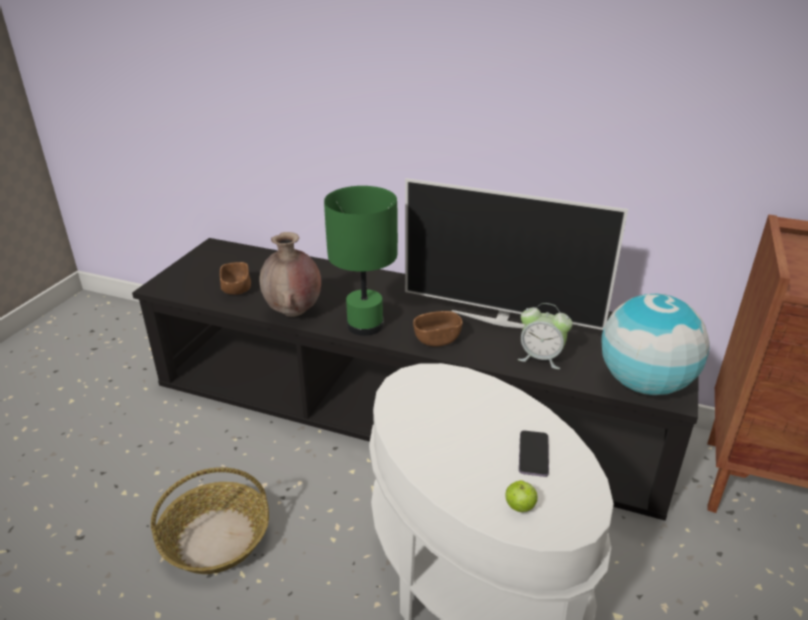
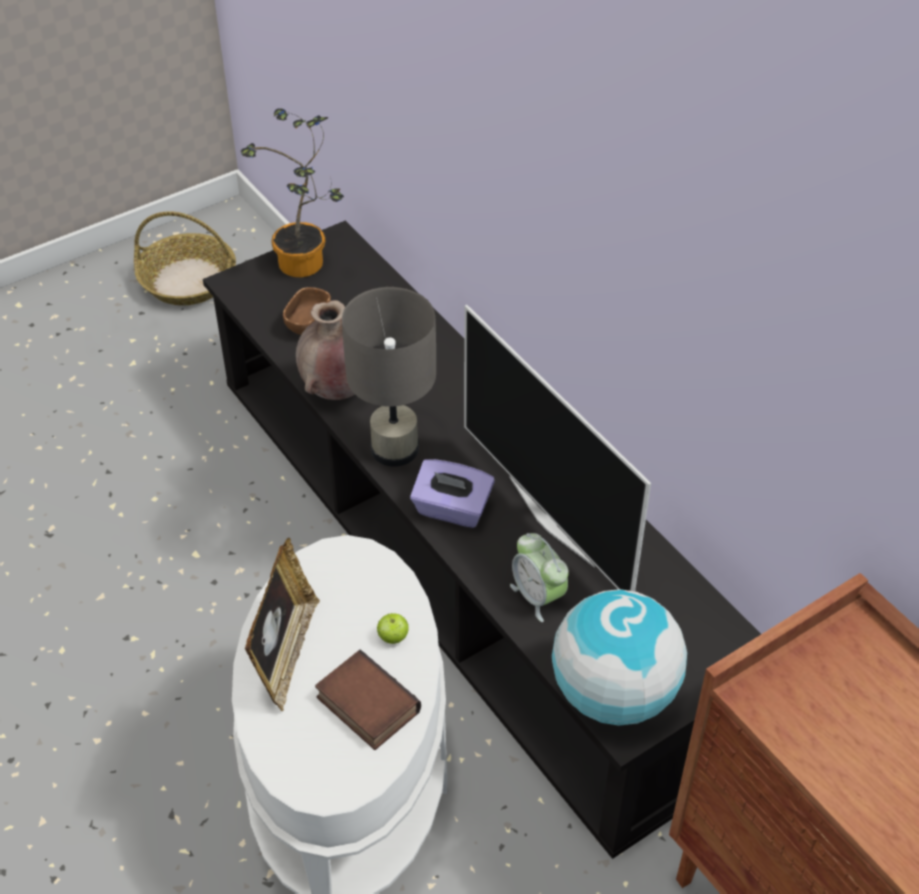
camera: 35 degrees right, 15 degrees up
basket [151,467,269,574] -> basket moved to [134,211,236,305]
green table lamp [324,186,398,336] -> grey table lamp [342,287,436,467]
brown bowl [413,311,463,346] -> purple tissue box [410,459,495,528]
apple [505,480,538,512] -> apple moved to [377,613,409,644]
phone [519,431,549,477] -> book [315,649,421,750]
none -> potted plant [241,109,344,277]
none -> picture frame [245,538,320,711]

